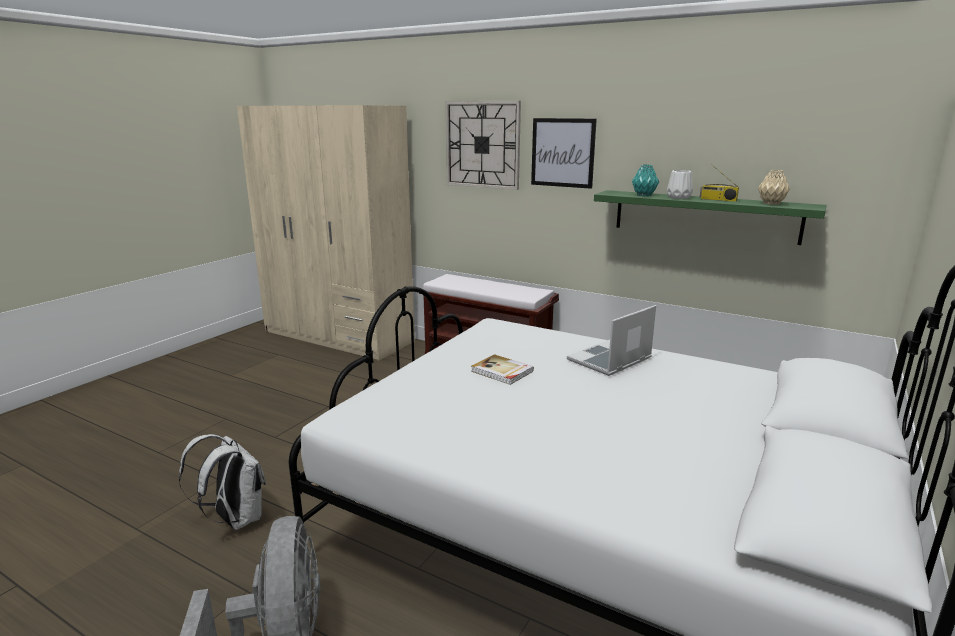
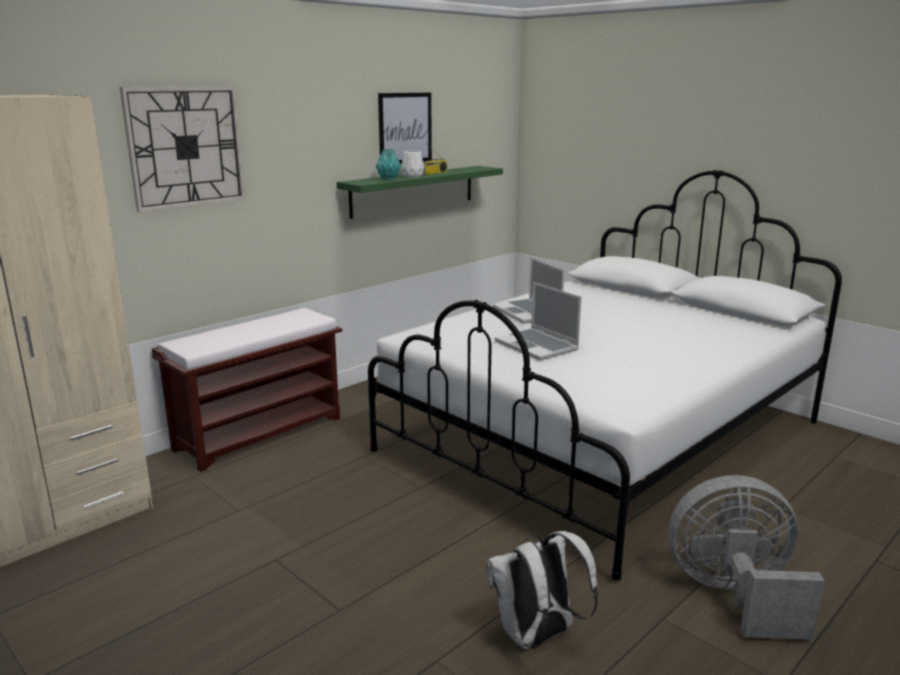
camera: 75 degrees left, 0 degrees up
book [471,354,534,385] -> laptop [495,282,582,361]
picture [531,118,597,189] -> picture moved to [378,93,432,164]
beige vase [758,170,790,205] -> none

